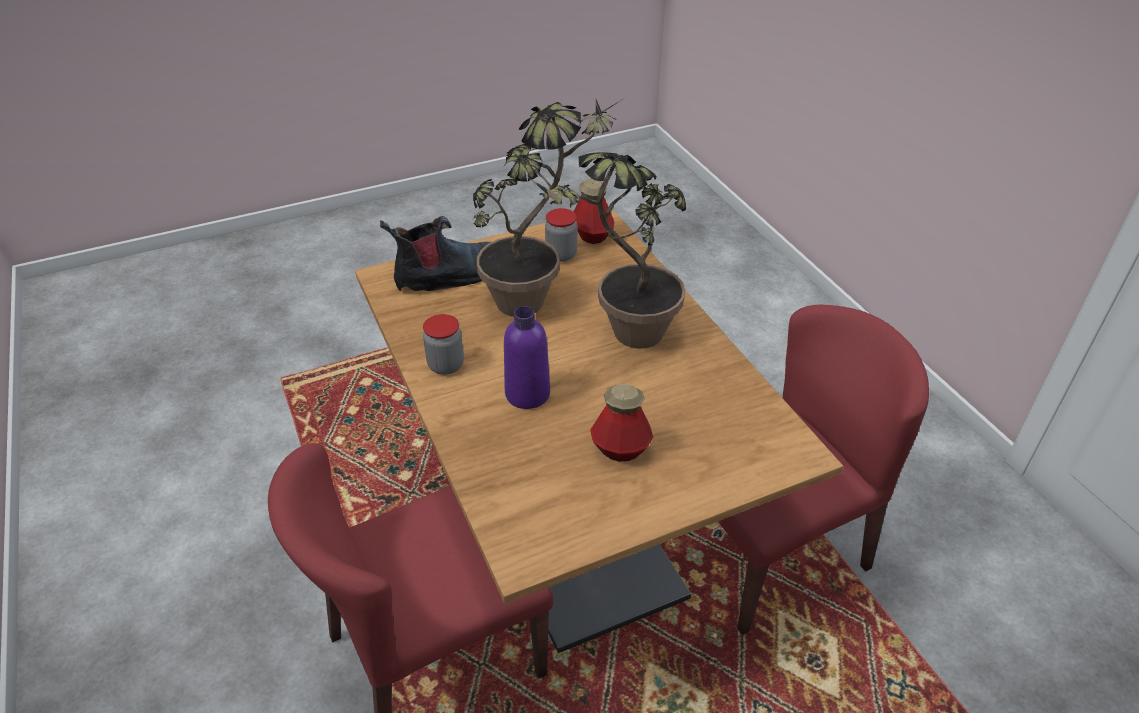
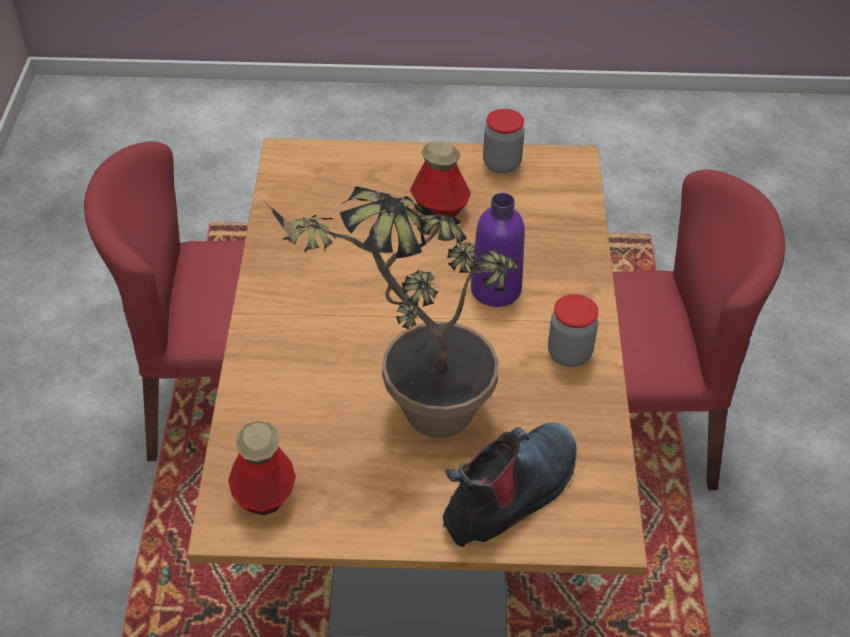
camera: 155 degrees left, 5 degrees up
boot [380,216,491,291] -> boot turned 135 degrees clockwise [443,423,577,547]
potted plant [529,152,686,349] -> none
jar [545,208,578,262] -> jar moved to [483,109,525,174]

